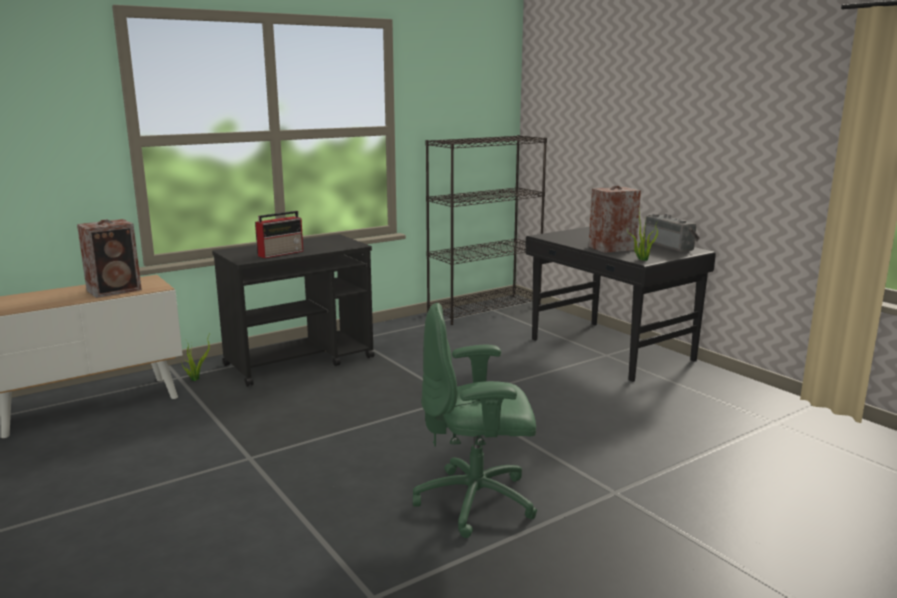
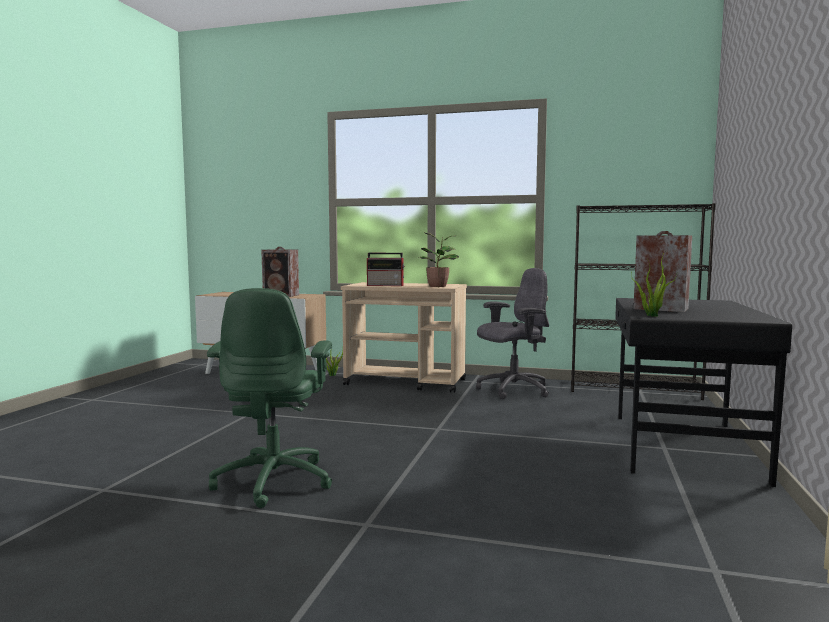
camera: 50 degrees right, 10 degrees down
black cart [212,234,374,387] -> beige cart [341,282,467,393]
green office chair [413,303,537,538] -> green office chair turned 135 degrees counterclockwise [207,288,332,508]
radio [645,214,700,252] -> none
none -> potted plant [419,232,459,287]
none -> grey office chair [476,268,549,399]

